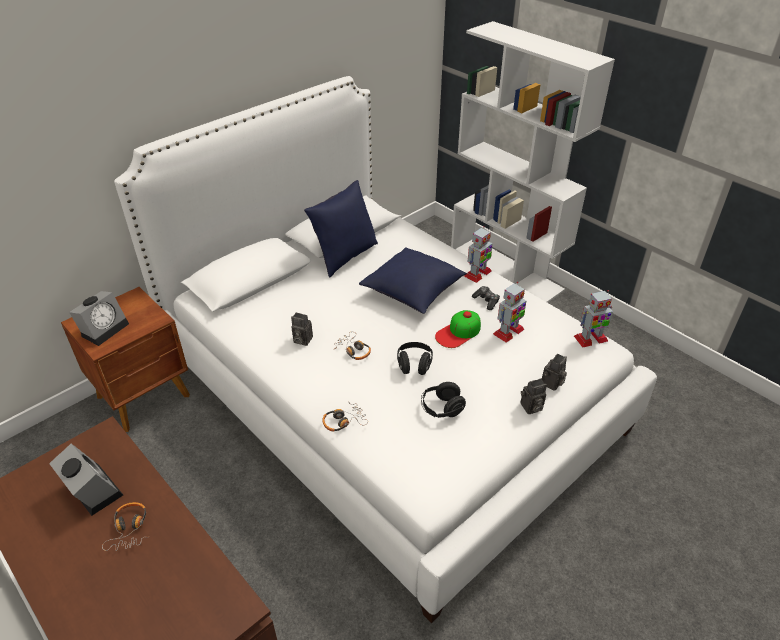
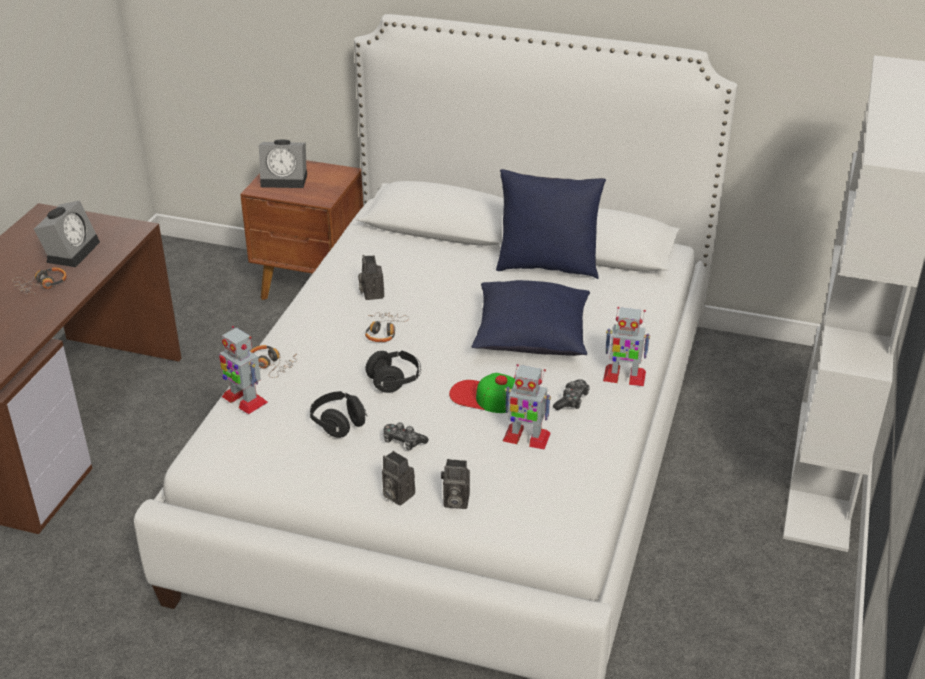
camera: 60 degrees right, 5 degrees down
toy robot [574,290,613,348] -> toy robot moved to [219,326,268,414]
none -> game controller [384,422,428,450]

